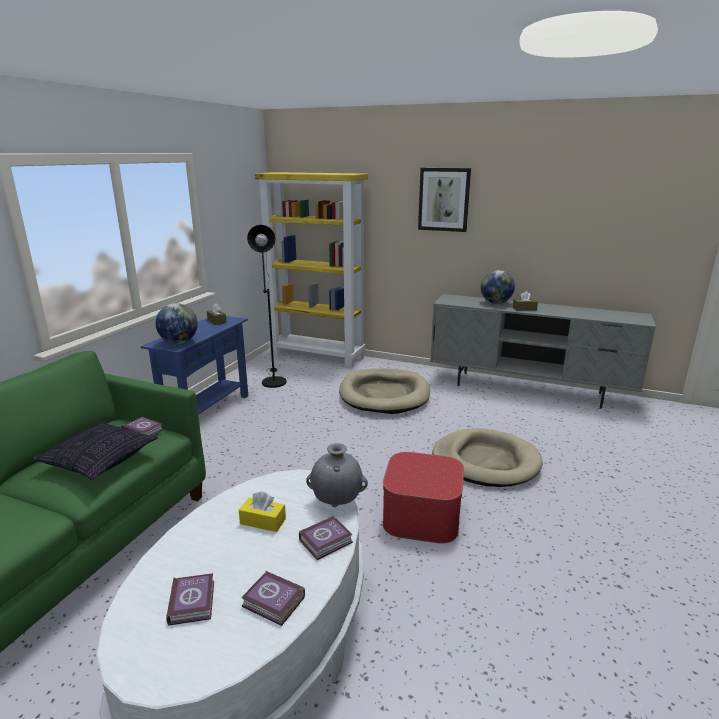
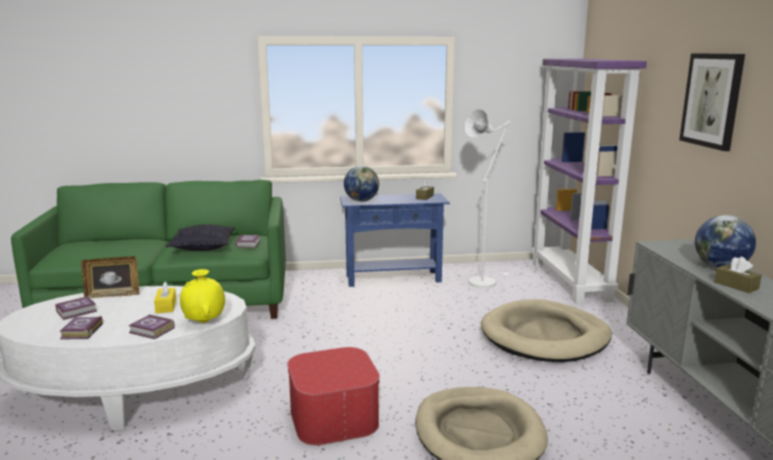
camera: 60 degrees right, 5 degrees down
black floor lamp [247,225,287,388] -> white floor lamp [465,109,511,288]
yellow bookcase [255,172,368,368] -> purple bookcase [531,59,647,304]
grey vase [306,443,368,507] -> yellow vase [180,269,225,323]
none -> picture frame [81,256,139,298]

